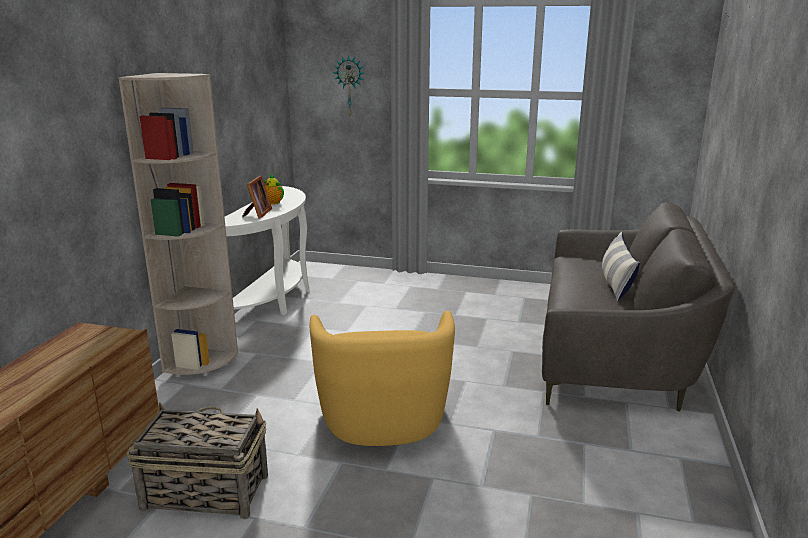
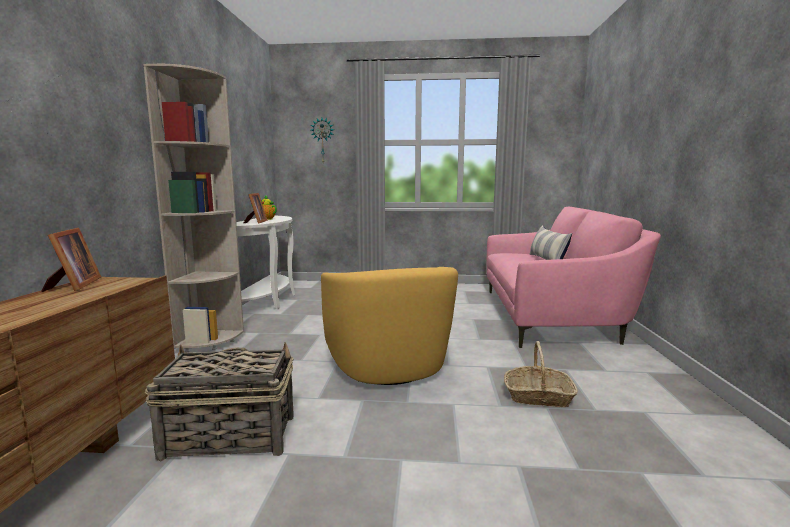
camera: 10 degrees left, 10 degrees down
grey sofa [542,202,734,411] -> pink sofa [487,207,661,348]
none -> picture frame [41,228,101,292]
none -> basket [504,341,578,407]

